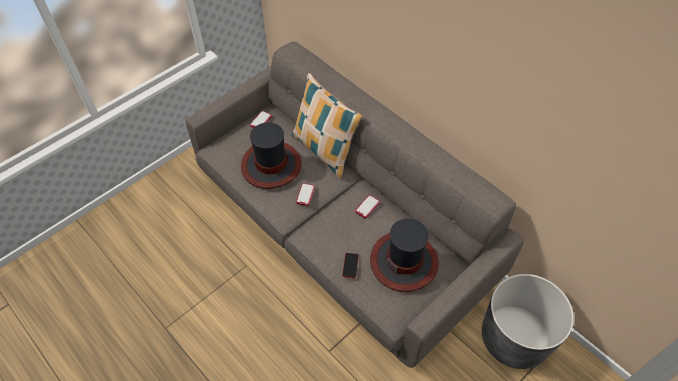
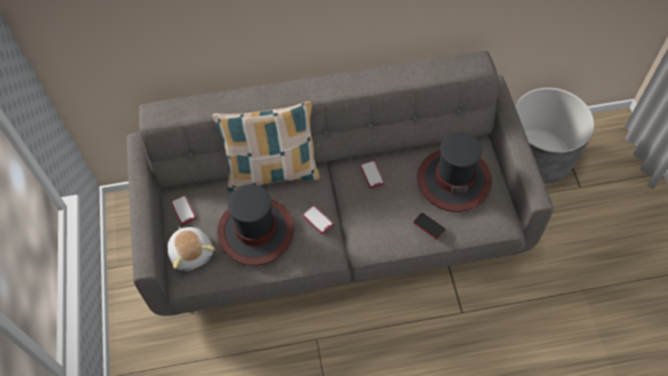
camera: 55 degrees left, 5 degrees up
none -> plush toy [168,227,215,271]

